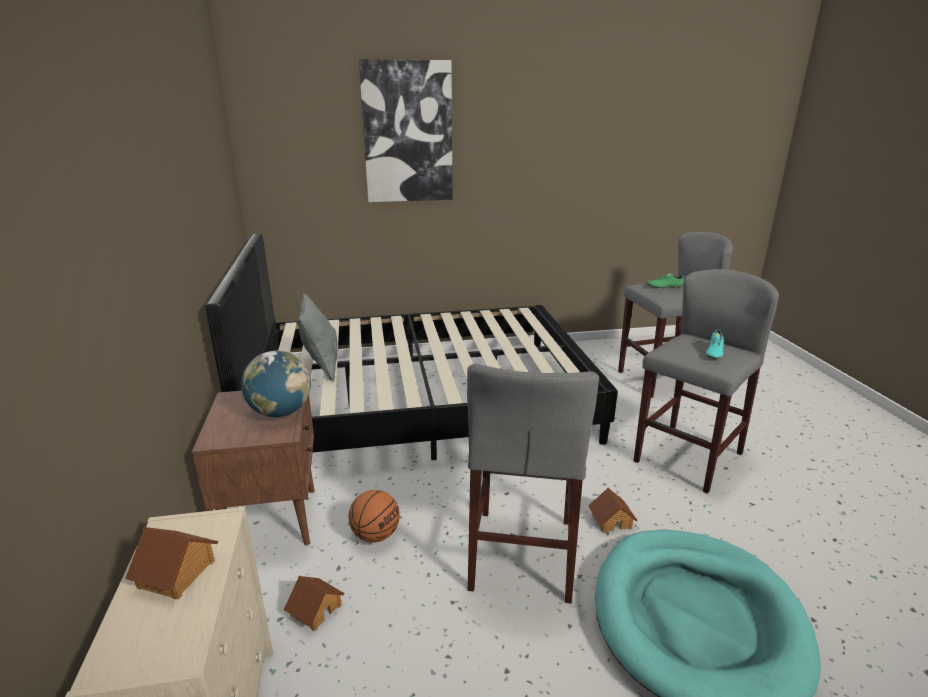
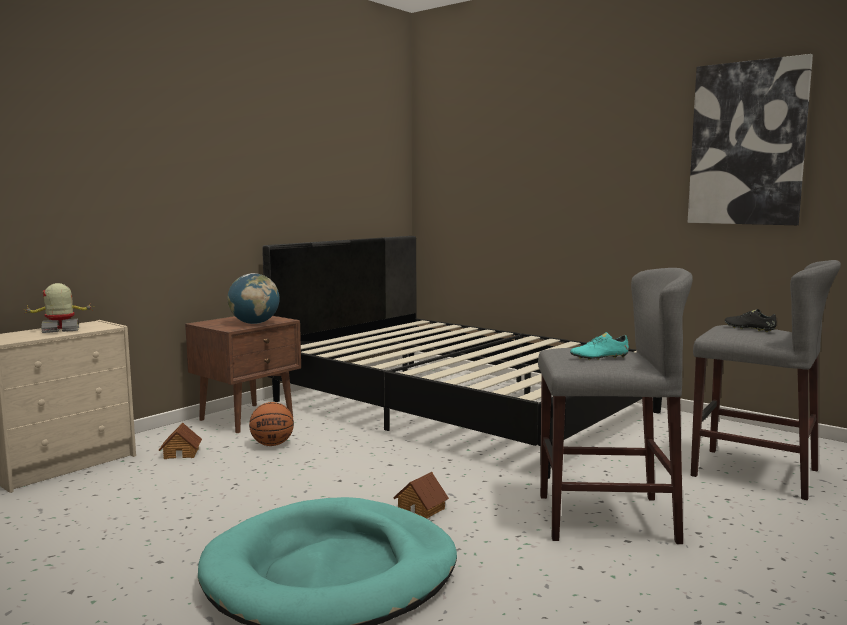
camera: 50 degrees right, 15 degrees down
toy house [125,527,218,600] -> toy robot [23,283,94,333]
grey pillow [298,293,338,381] -> none
picture [359,59,453,202] -> picture moved to [687,54,813,225]
grey stool [467,364,599,603] -> none
green shoe [647,273,684,289] -> black shoe [725,309,777,332]

